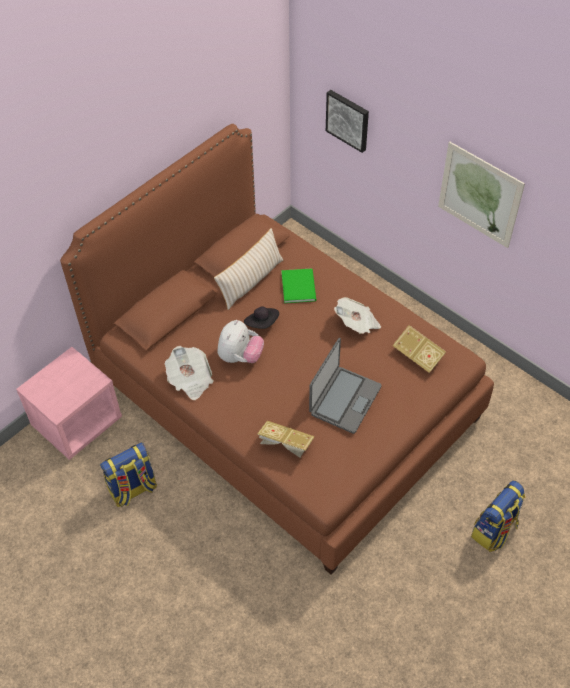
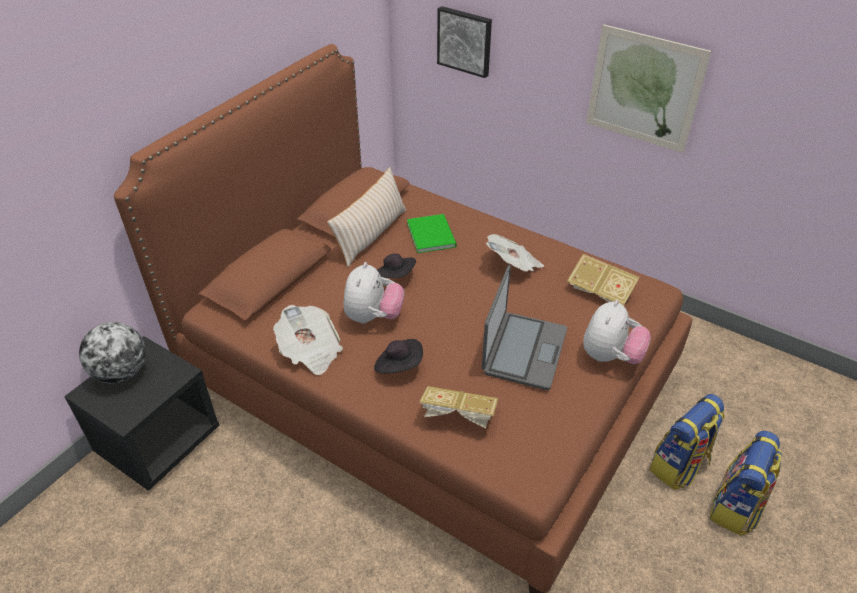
camera: 10 degrees left, 10 degrees down
pink nightstand [16,347,122,460] -> black nightstand [64,336,219,491]
backpack [100,442,157,507] -> backpack moved to [649,394,725,490]
none -> globe [79,322,146,383]
none -> black hat [374,339,423,374]
none -> plush toy [583,299,651,364]

